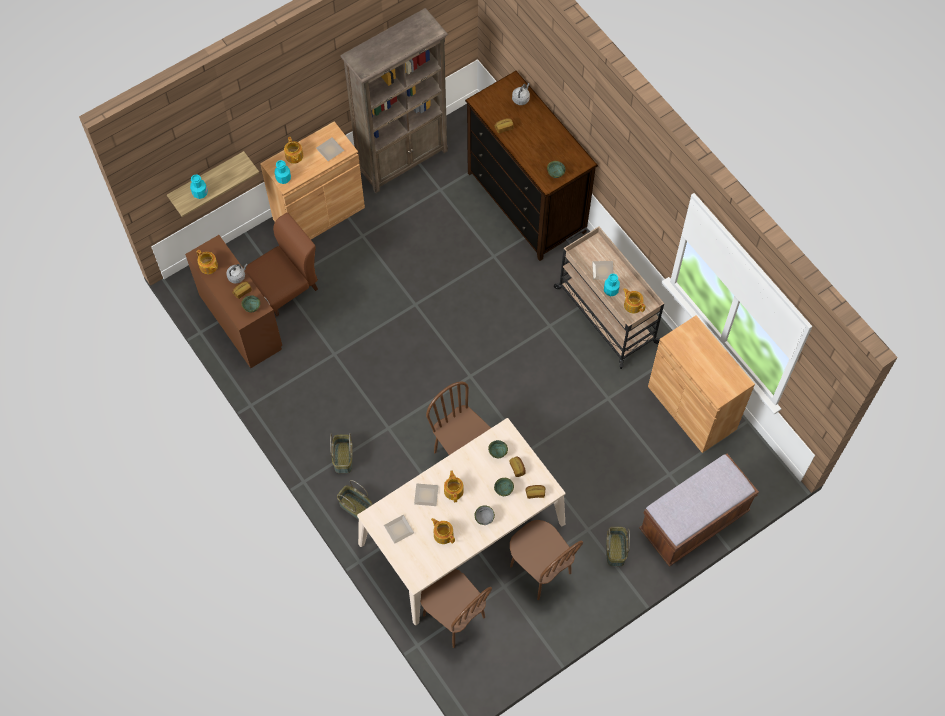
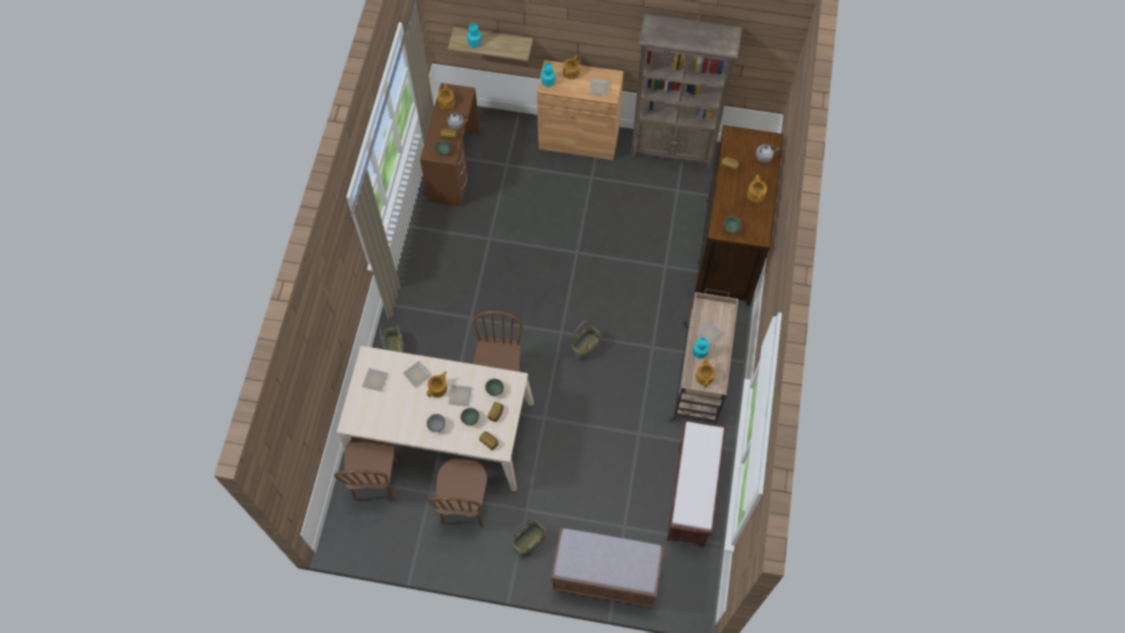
camera: 45 degrees right, 0 degrees up
brown chair [243,213,318,316] -> none
basket [330,433,353,473] -> basket moved to [571,321,602,361]
teapot [431,518,455,544] -> teapot moved to [747,175,767,203]
brown cabinet [648,315,755,453] -> brown bench [667,420,726,547]
none -> plate [448,385,472,407]

